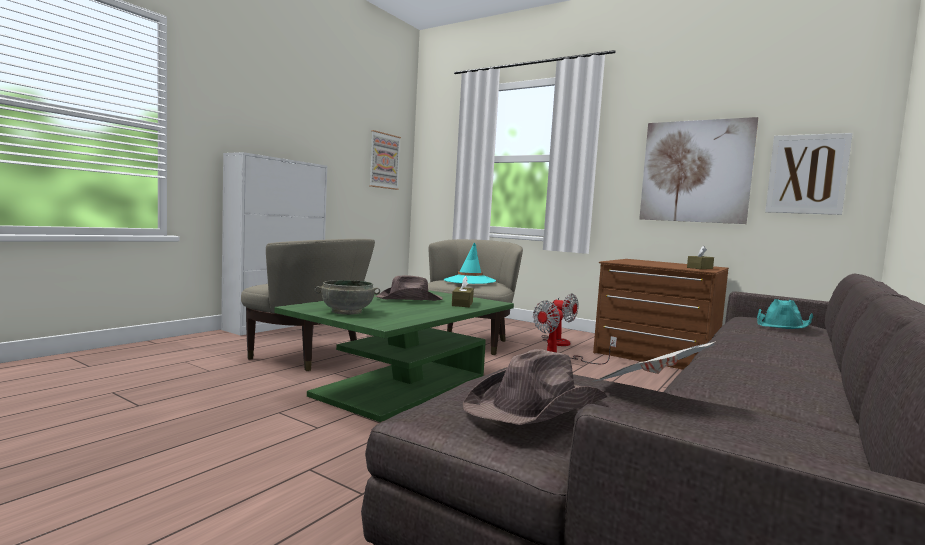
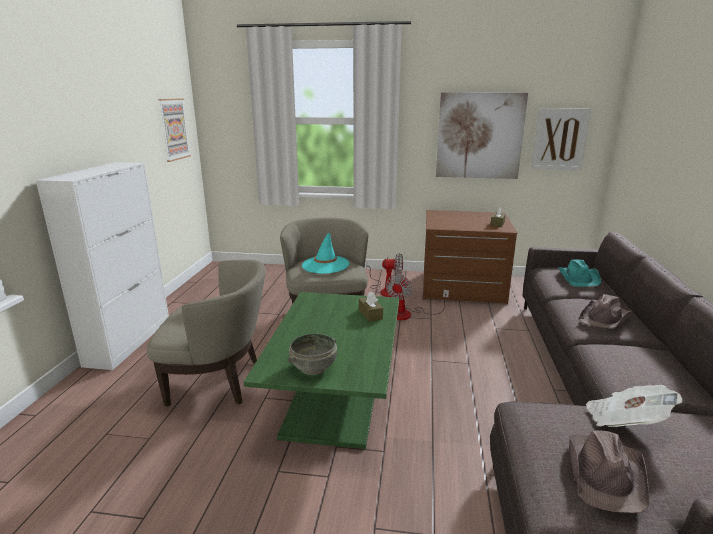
camera: 25 degrees left, 15 degrees up
brown hat [375,275,443,301] -> brown hat moved to [579,294,634,329]

